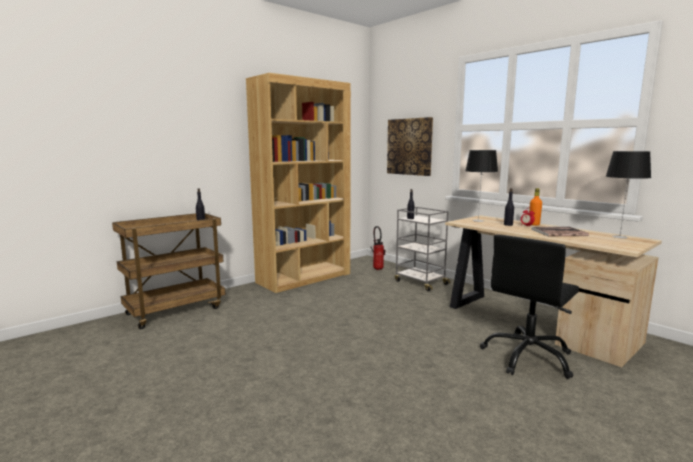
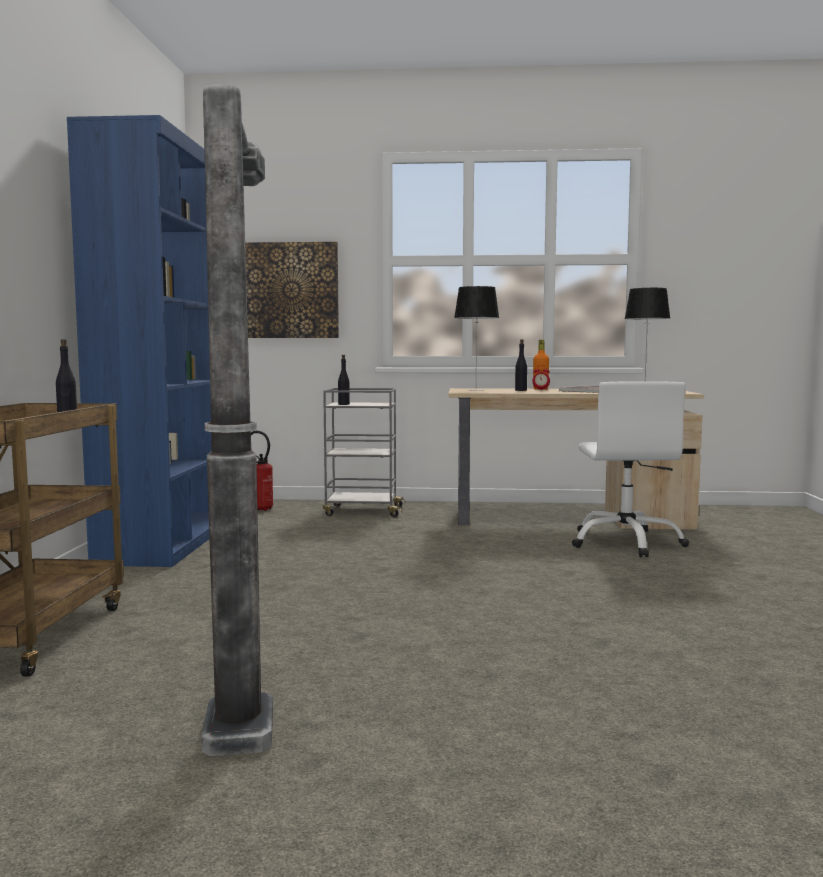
camera: 45 degrees left, 5 degrees down
brown bookcase [246,73,351,293] -> blue bookcase [67,115,211,567]
black office chair [480,235,579,379] -> white office chair [572,381,689,557]
none -> floor lamp [201,84,273,756]

